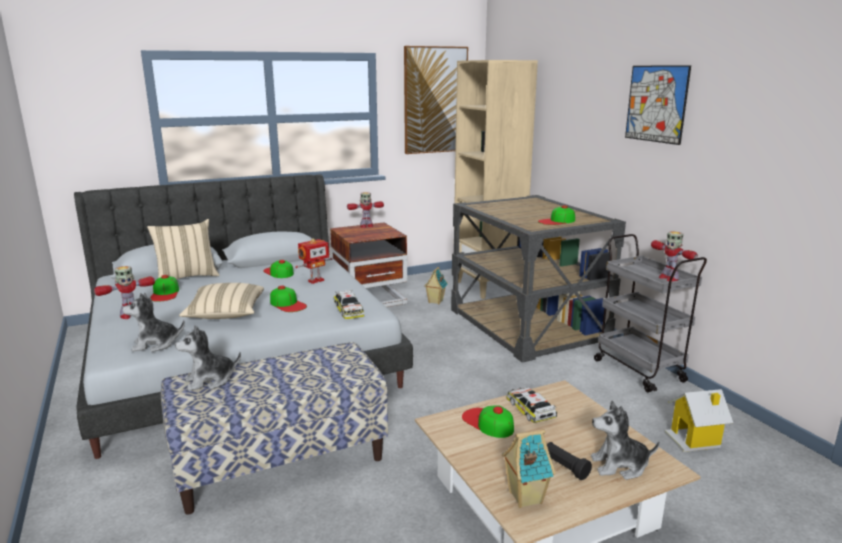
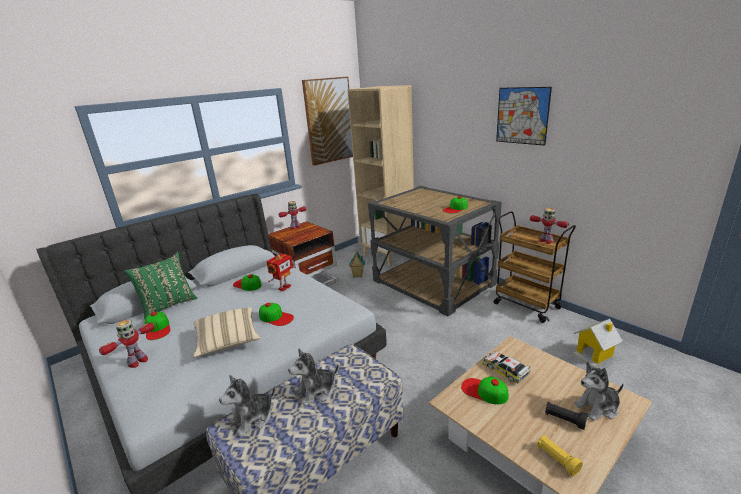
camera: 15 degrees left, 5 degrees up
plush toy [122,293,185,352] -> plush toy moved to [288,349,339,407]
beige pillow [147,219,220,279] -> green pillow [124,252,197,319]
toy car [334,289,364,319] -> none
toy house [502,429,556,508] -> yellow flashlight [537,435,583,476]
grey cart [594,234,707,392] -> brown cart [494,211,576,323]

